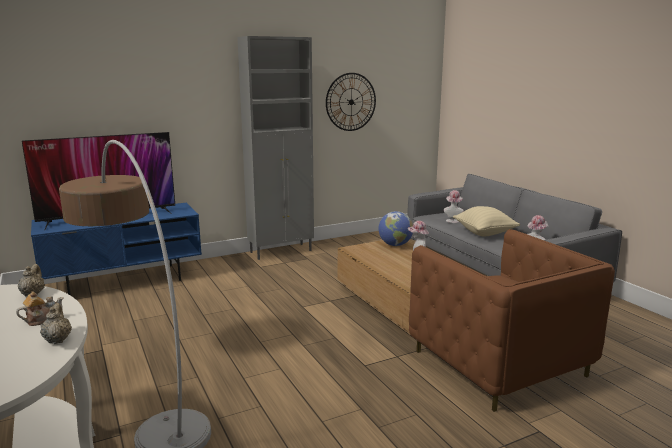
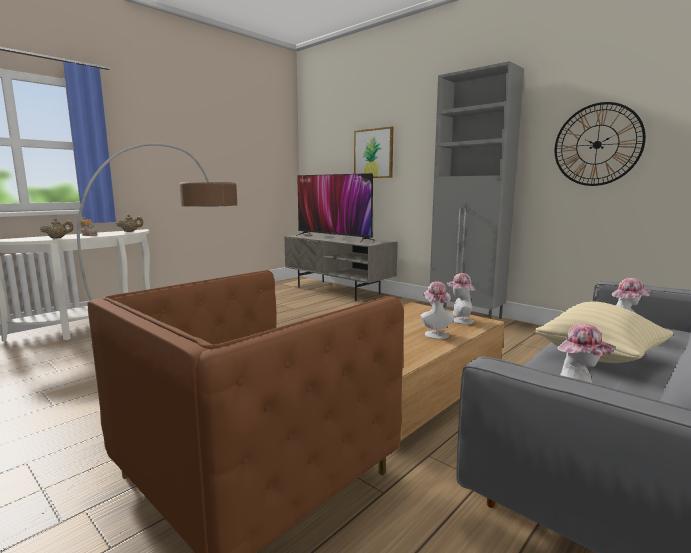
camera: 70 degrees right, 5 degrees down
blue tv stand [31,203,202,295] -> grey tv stand [284,233,398,301]
globe [378,211,413,246] -> hat [447,273,475,324]
none -> picture [354,126,393,178]

